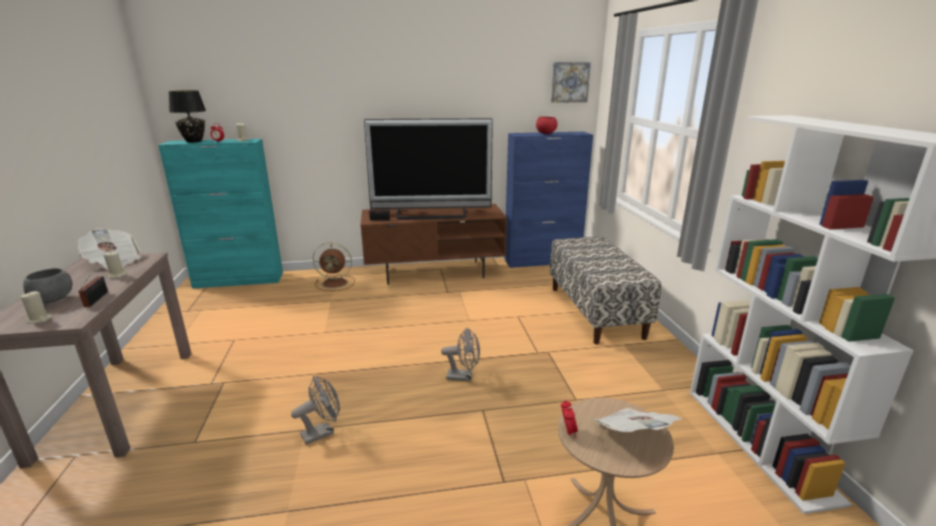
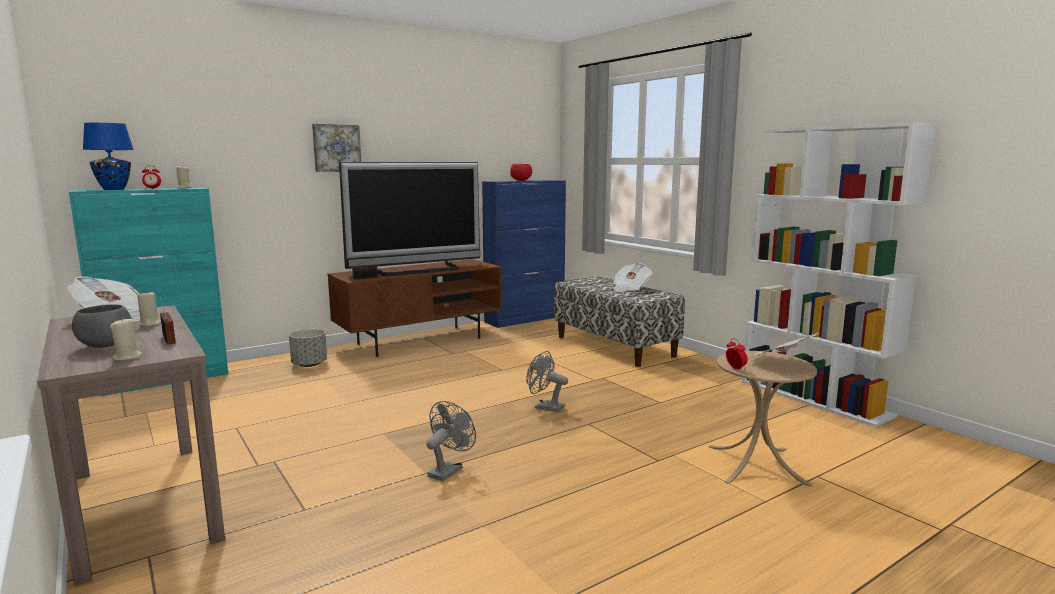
camera: 25 degrees left, 10 degrees down
black table lamp [169,90,206,143] -> blue table lamp [83,123,134,190]
brown fan [313,243,355,291] -> grey planter [289,329,327,367]
grey fan [441,328,480,382] -> grey fan turned 135 degrees counterclockwise [526,351,568,412]
picture [551,62,591,103] -> picture moved to [312,124,361,172]
none -> newspaper [613,263,653,292]

